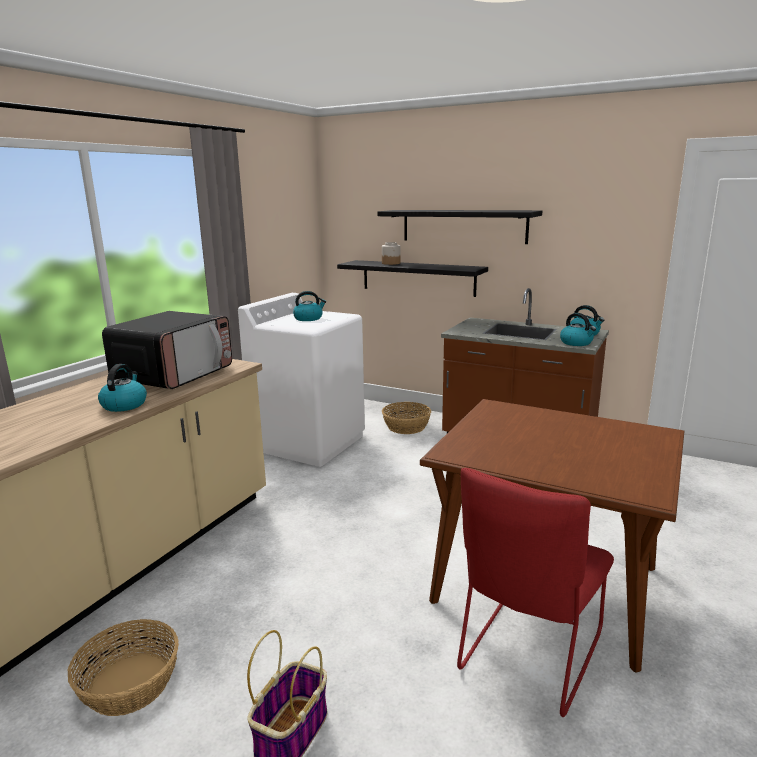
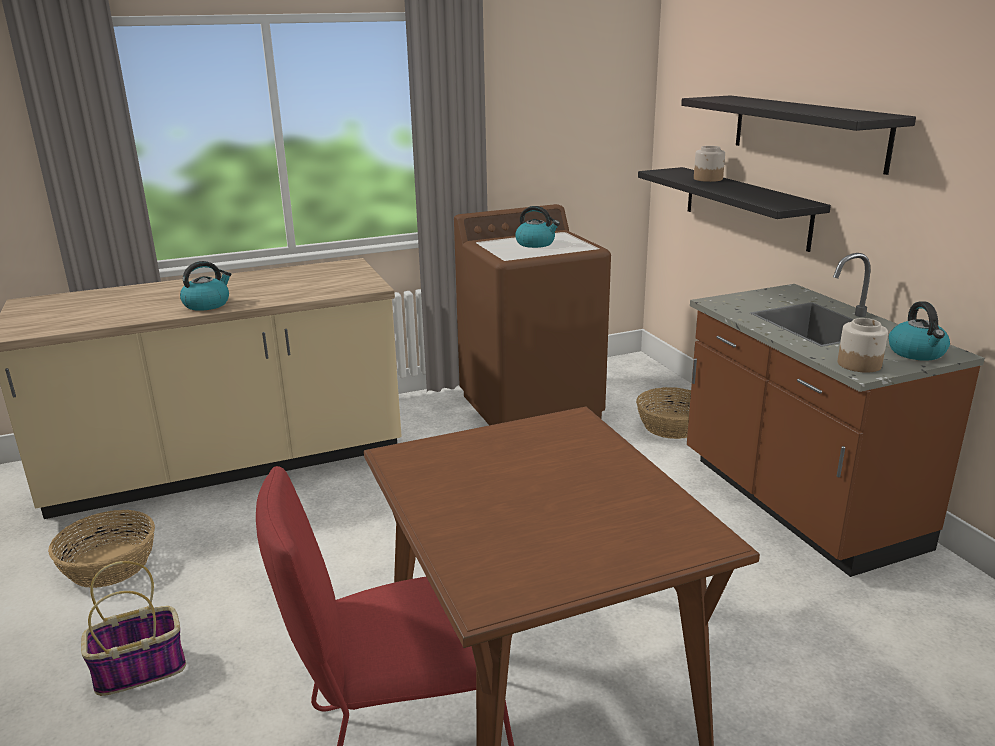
camera: 40 degrees right, 5 degrees up
microwave [102,311,232,389] -> none
white washing machine [238,293,365,467] -> brown washing machine [454,204,611,425]
kettle [560,313,596,346] -> jar [838,318,888,373]

